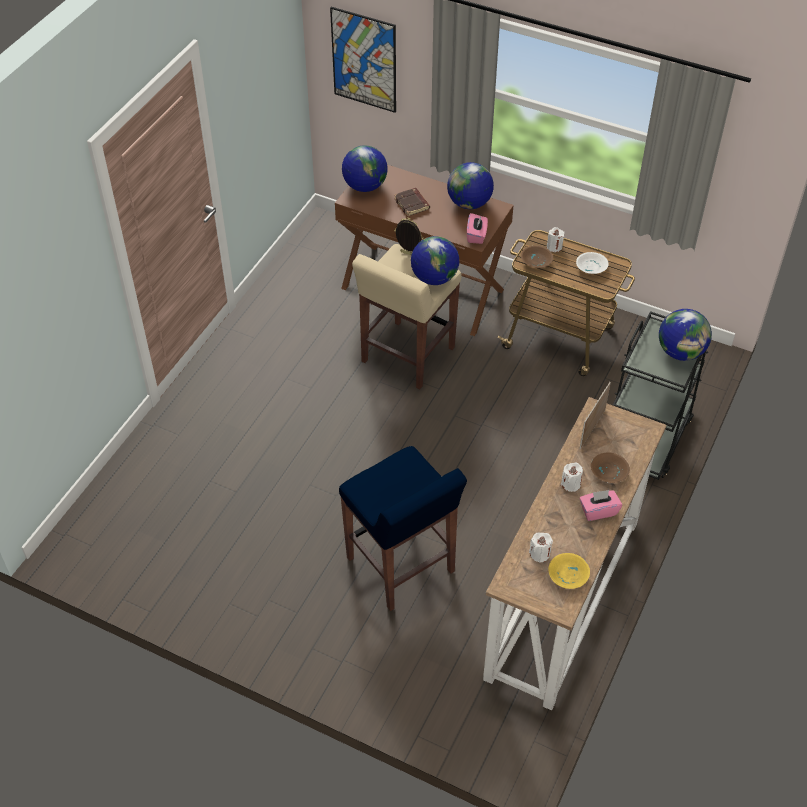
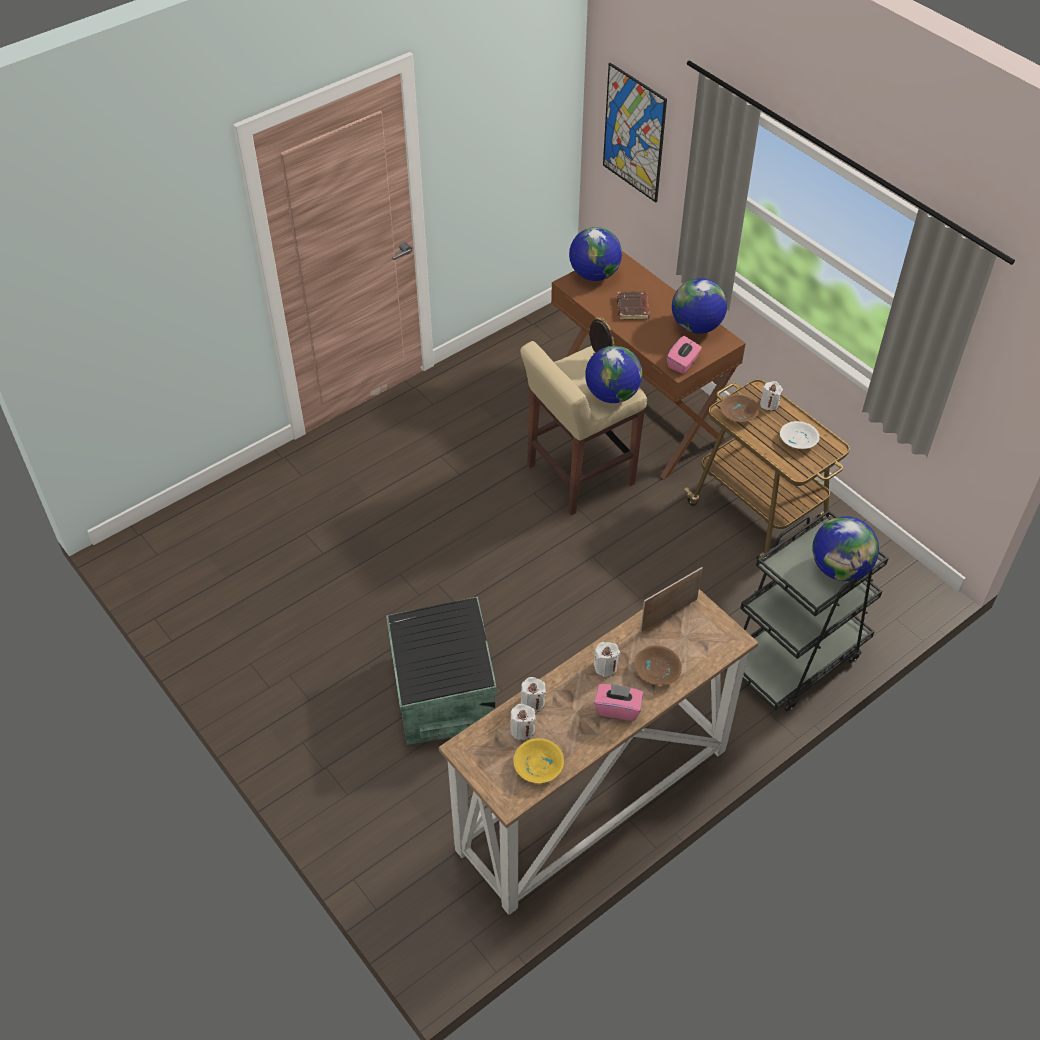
camera: 25 degrees right, 0 degrees up
blue stool [339,446,467,611] -> black storage box [386,597,497,745]
none -> white candle [521,677,546,713]

